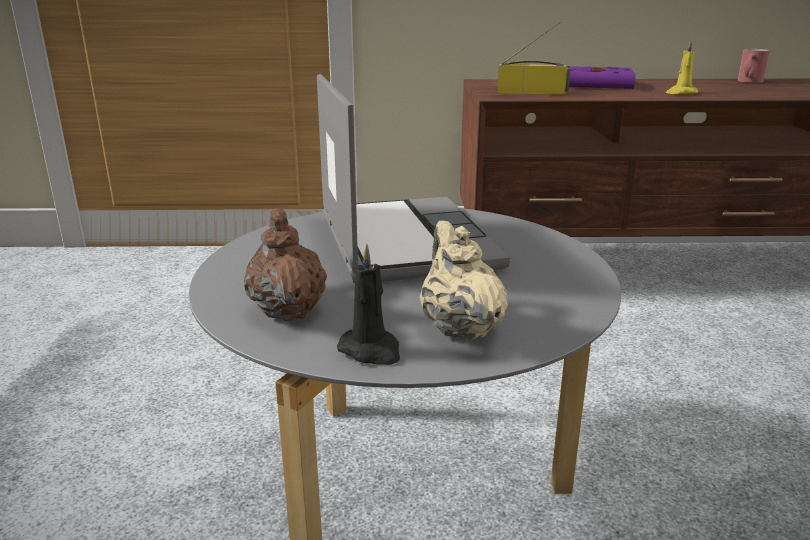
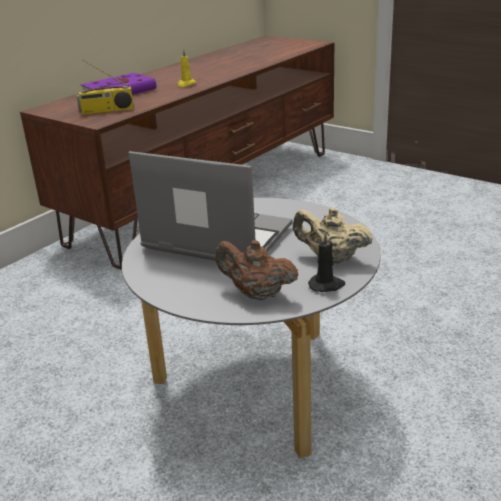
camera: 50 degrees left, 5 degrees up
radio [497,22,571,95] -> radio turned 150 degrees counterclockwise [76,59,134,115]
red mug [737,49,770,83] -> none

